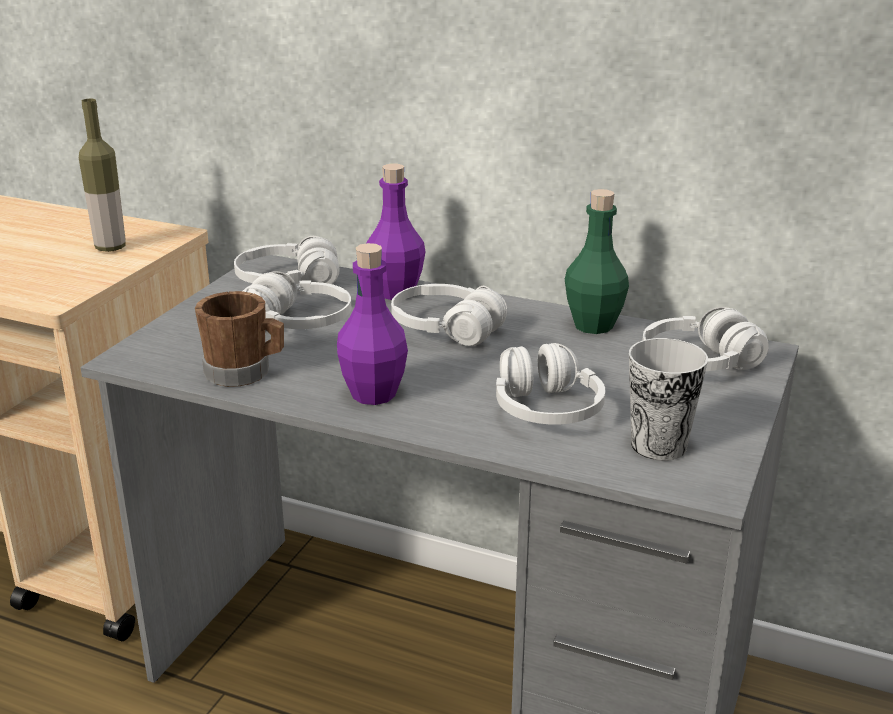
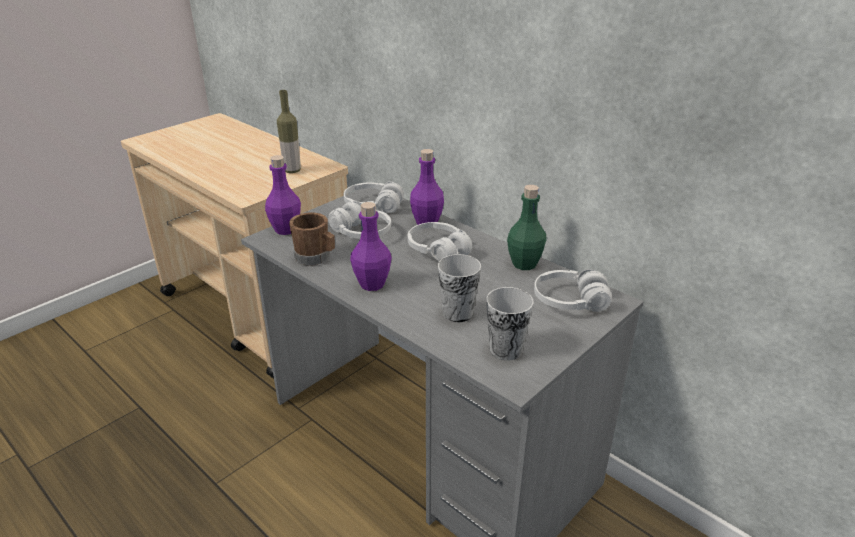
camera: 20 degrees right, 5 degrees up
white headphones [496,343,605,425] -> cup [438,254,481,322]
none -> purple bottle [265,155,301,235]

